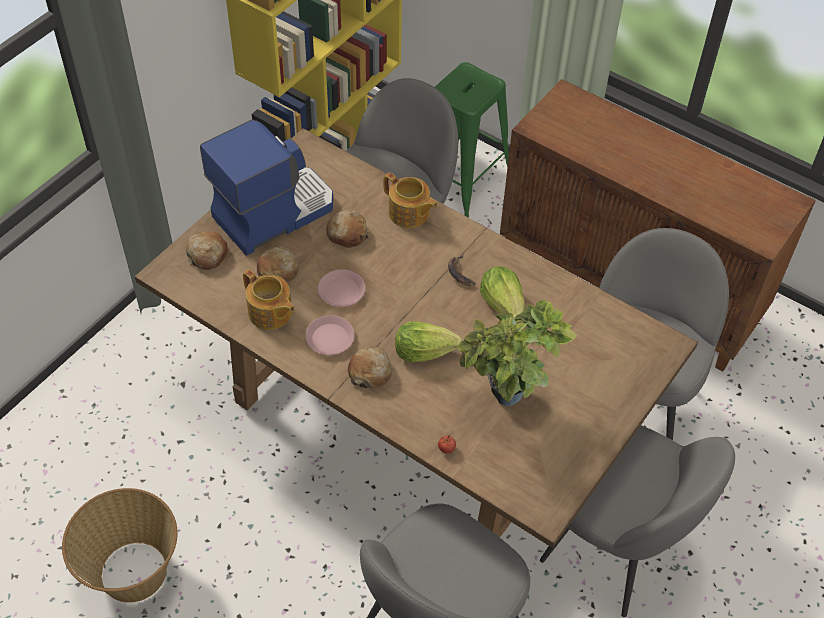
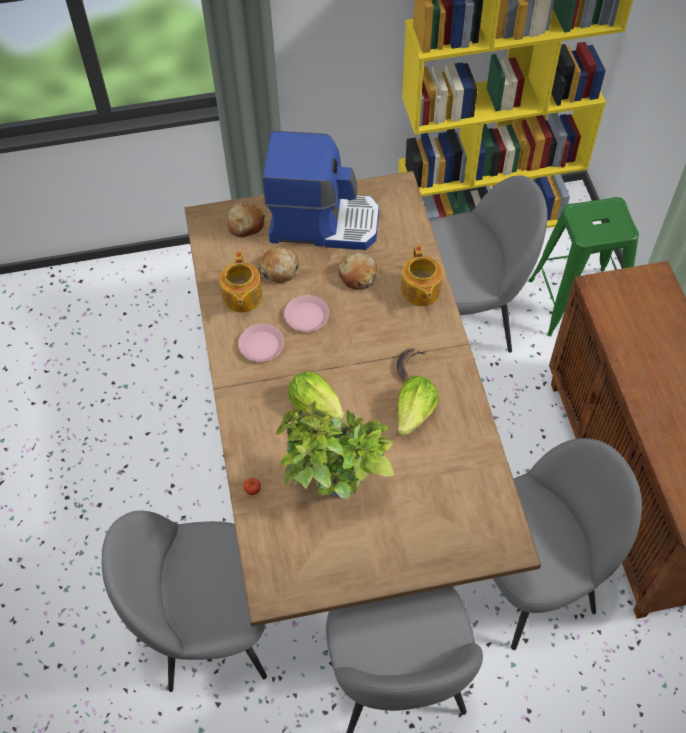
camera: 45 degrees right, 5 degrees up
basket [62,488,178,603] -> none
bread [348,347,393,389] -> none

